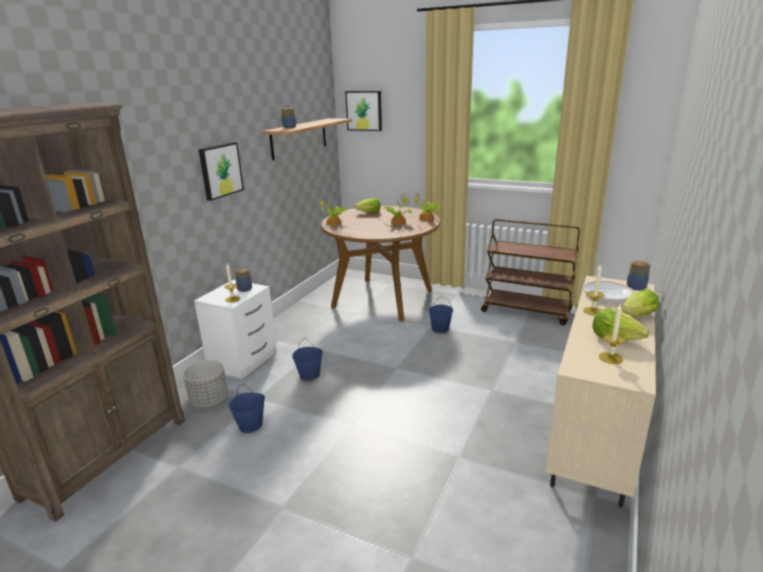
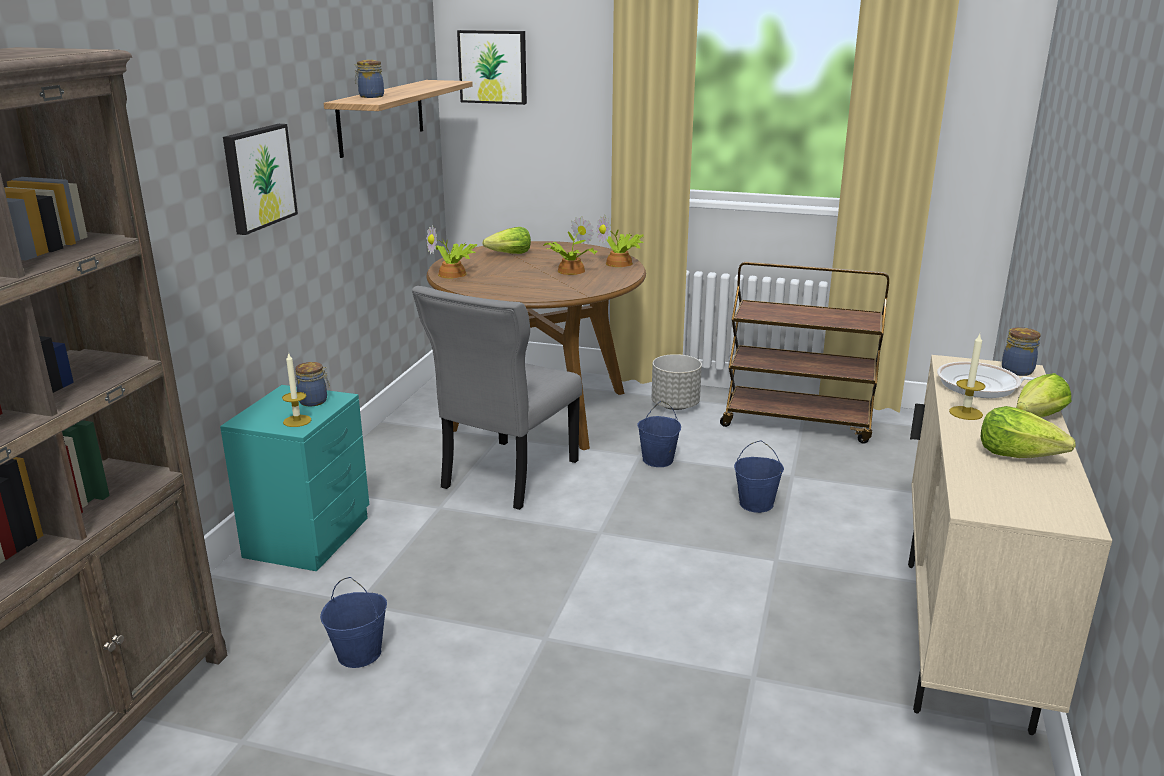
camera: 10 degrees left, 0 degrees up
grey planter [183,360,228,407] -> grey planter moved to [652,354,702,410]
white nightstand [194,280,277,379] -> turquoise nightstand [220,385,369,571]
blue bucket [292,338,323,381] -> blue bucket moved to [734,441,784,513]
candle [599,304,625,364] -> none
none -> grey chair [412,286,582,510]

